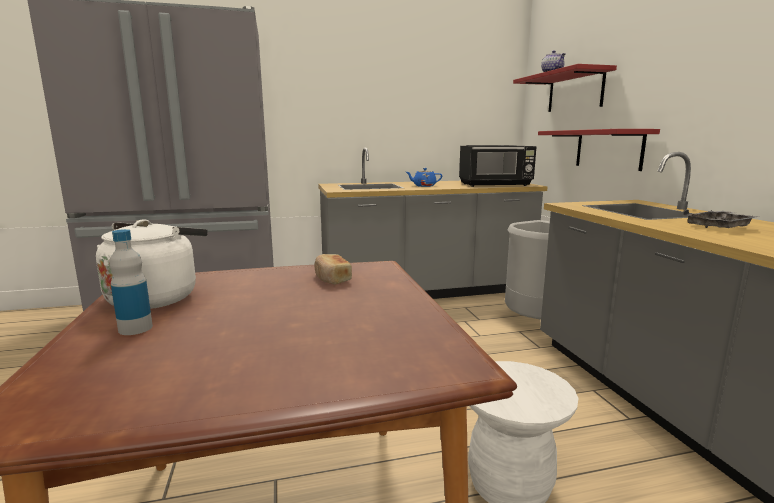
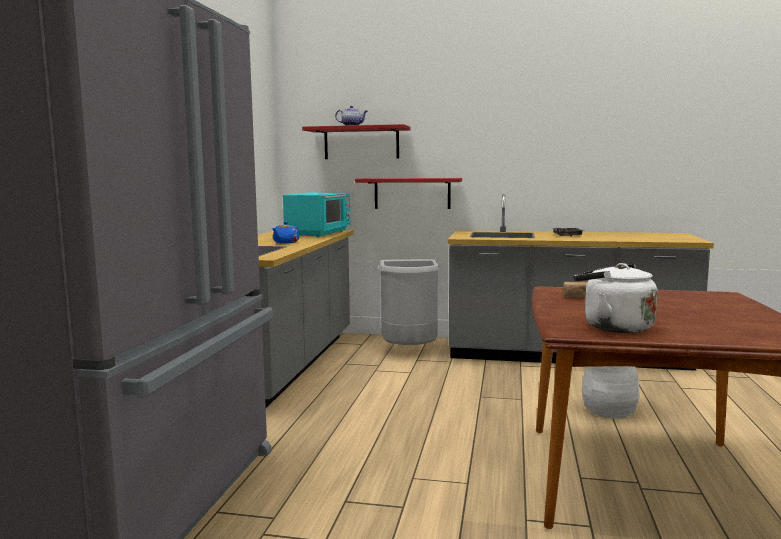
camera: 65 degrees left, 5 degrees down
bottle [109,229,153,335] -> none
black microwave [459,145,537,187] -> turquoise microwave [283,193,350,238]

